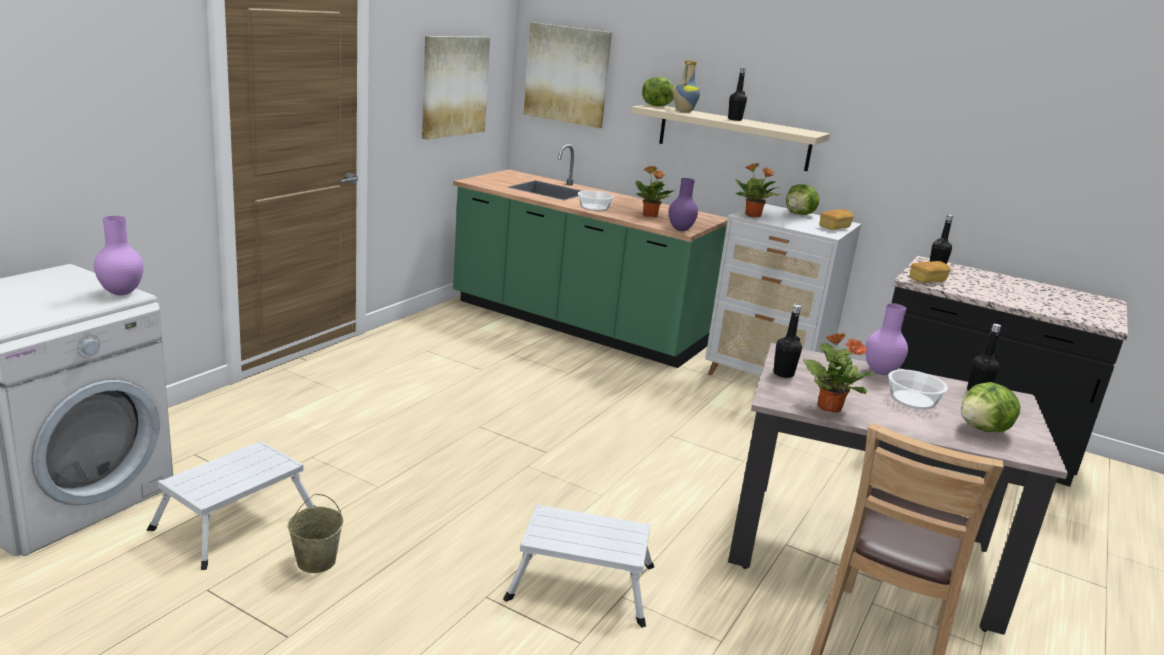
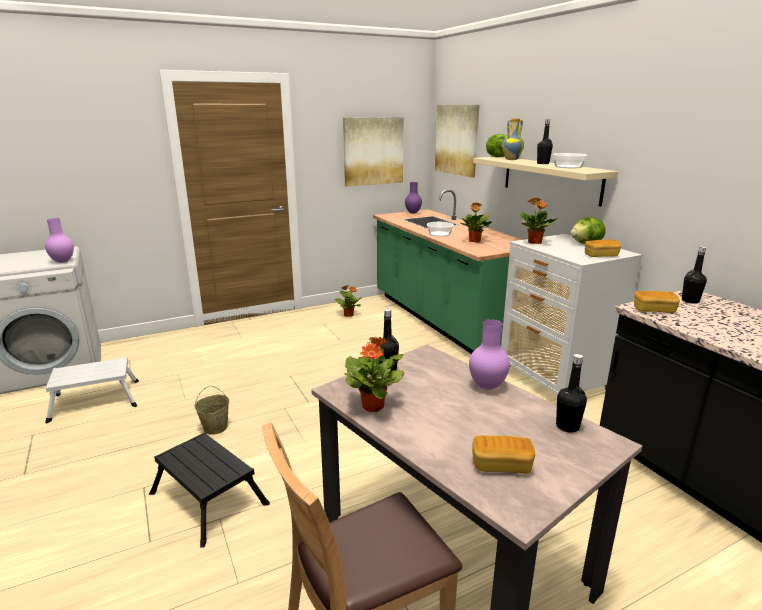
camera: 35 degrees right, 0 degrees up
beige bucket [288,494,344,573] -> beige bucket moved to [195,386,229,435]
white step ladder [503,504,654,628] -> black step ladder [149,432,270,548]
purple vase [669,178,698,231] -> purple vase moved to [405,182,422,214]
bowl [888,370,948,410] -> bowl moved to [553,153,588,168]
lettuce [961,382,1021,432] -> bread [472,435,535,474]
none -> potted plant [335,285,361,317]

